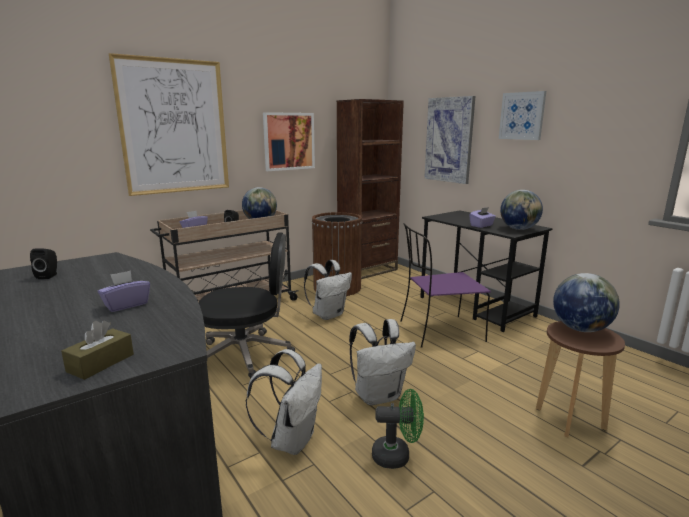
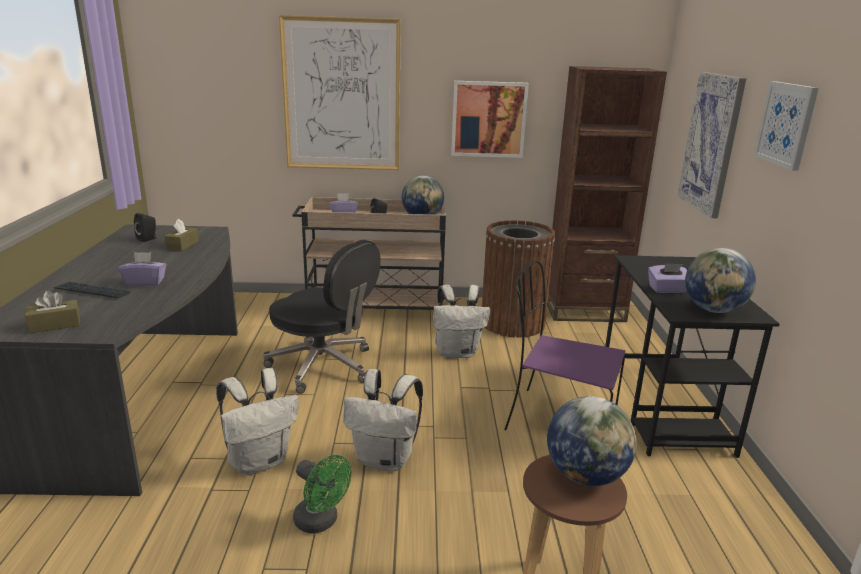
camera: 35 degrees right, 5 degrees up
none -> keyboard [54,282,131,298]
none -> brown tissue box [164,219,199,251]

